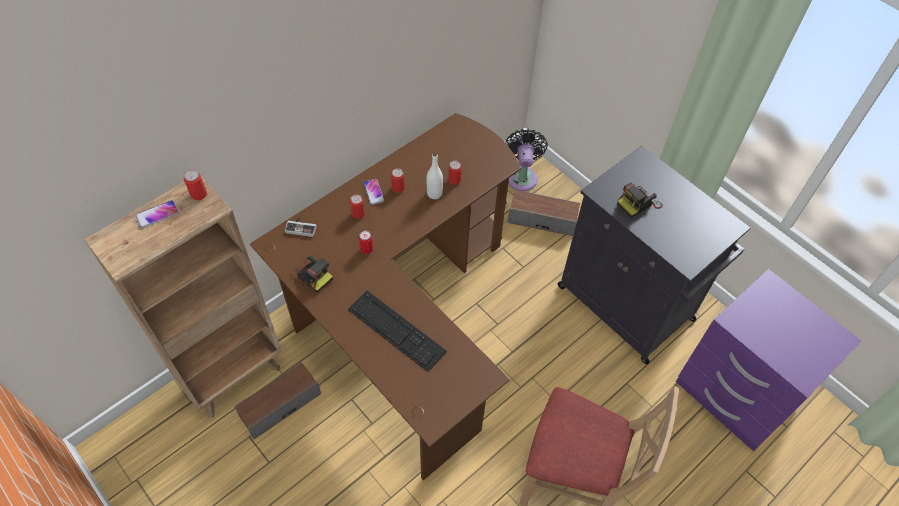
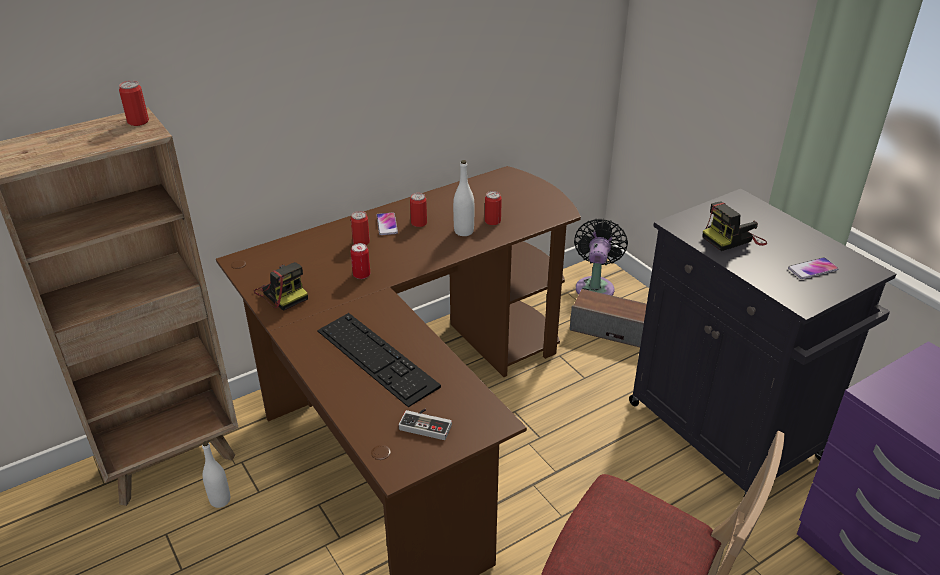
camera: 10 degrees right, 20 degrees down
phone [135,200,179,228] -> phone moved to [788,257,838,279]
speaker [234,362,321,439] -> white bottle [202,441,230,508]
game controller [284,218,317,237] -> game controller moved to [398,409,452,440]

